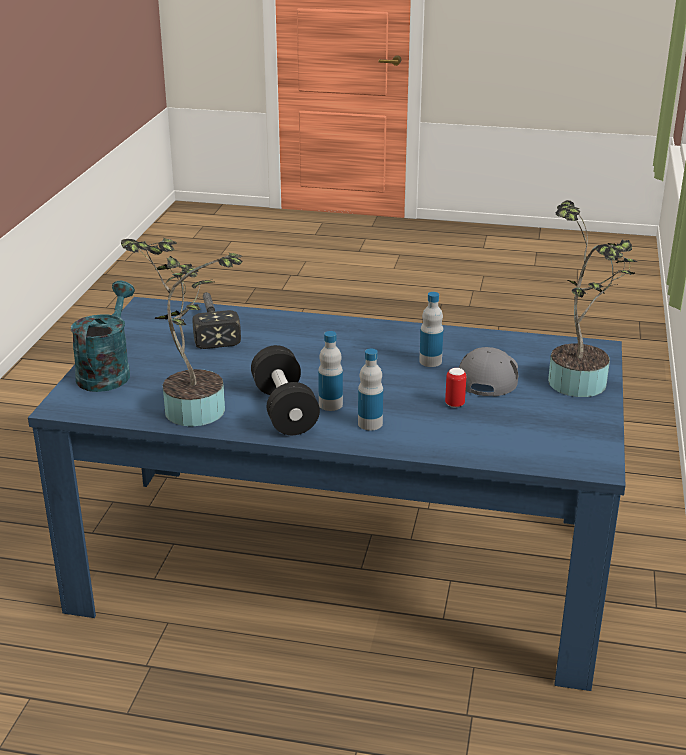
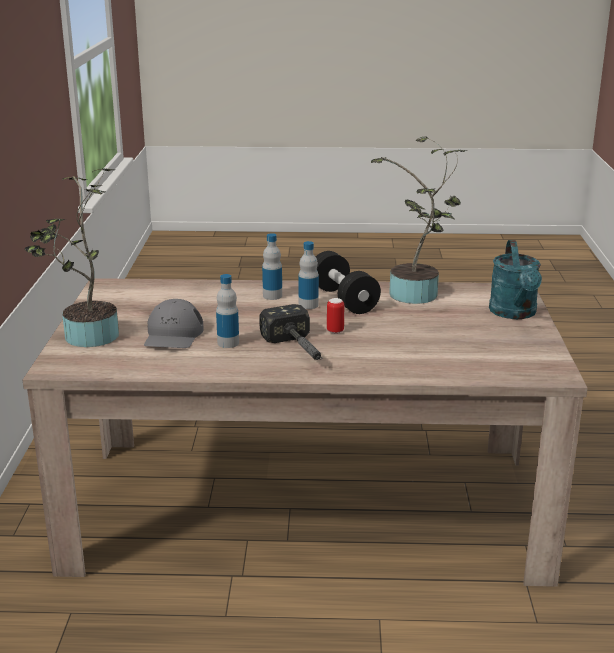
camera: 170 degrees right, 5 degrees down
blue dining table [28,297,625,691] -> beige dining table [23,278,588,587]
hammer [192,292,241,349] -> hammer moved to [259,304,323,360]
can [445,368,466,407] -> can moved to [327,298,344,334]

